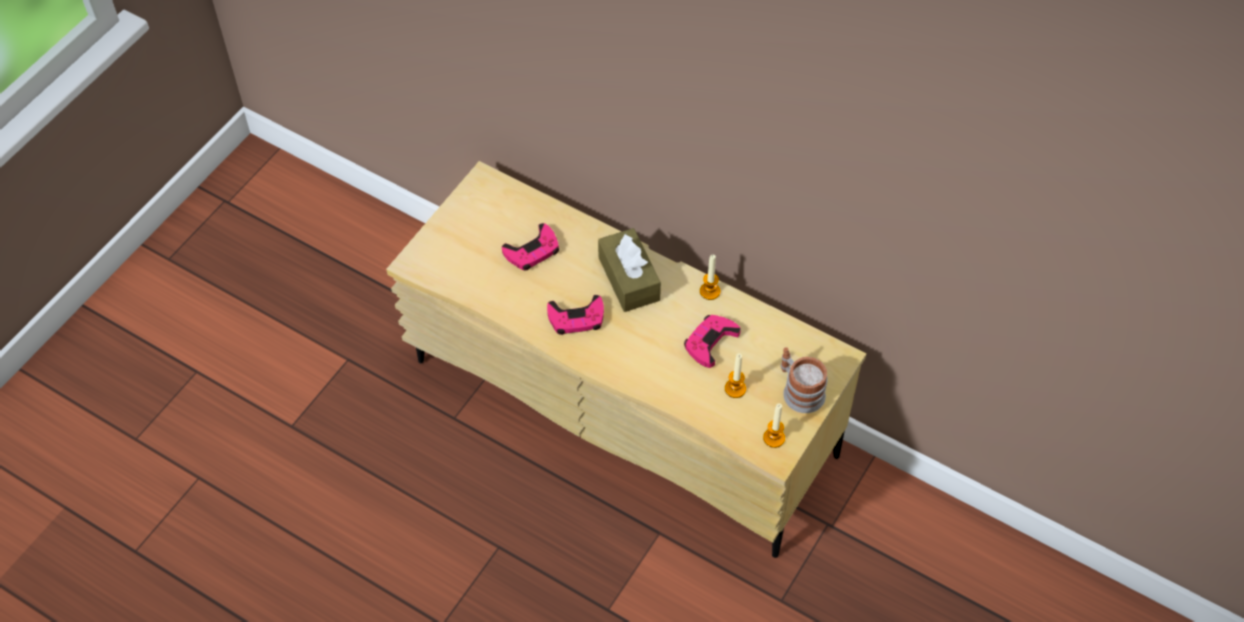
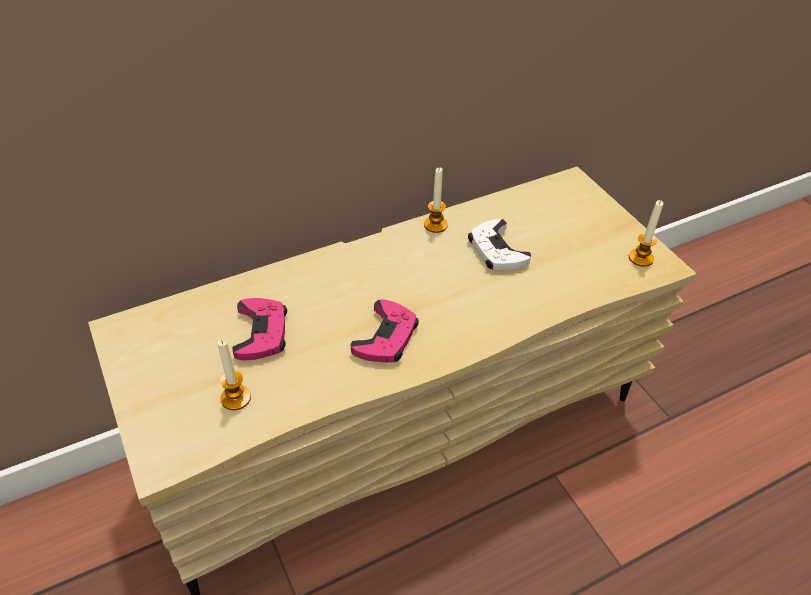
camera: 60 degrees left, 10 degrees down
brown tissue box [598,228,661,312] -> none
pink game controller [684,315,741,368] -> white game controller [468,219,531,270]
candle [725,353,746,398] -> candle moved to [218,340,251,410]
mug [781,347,828,413] -> none

